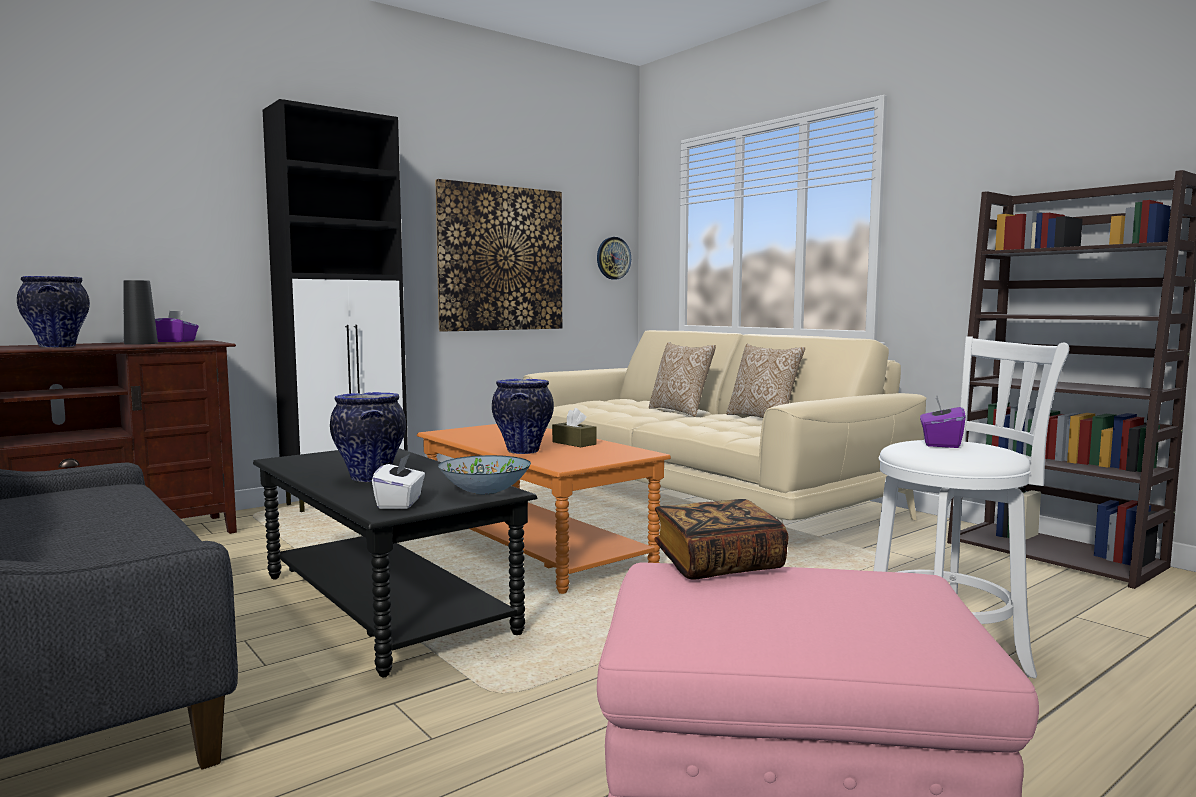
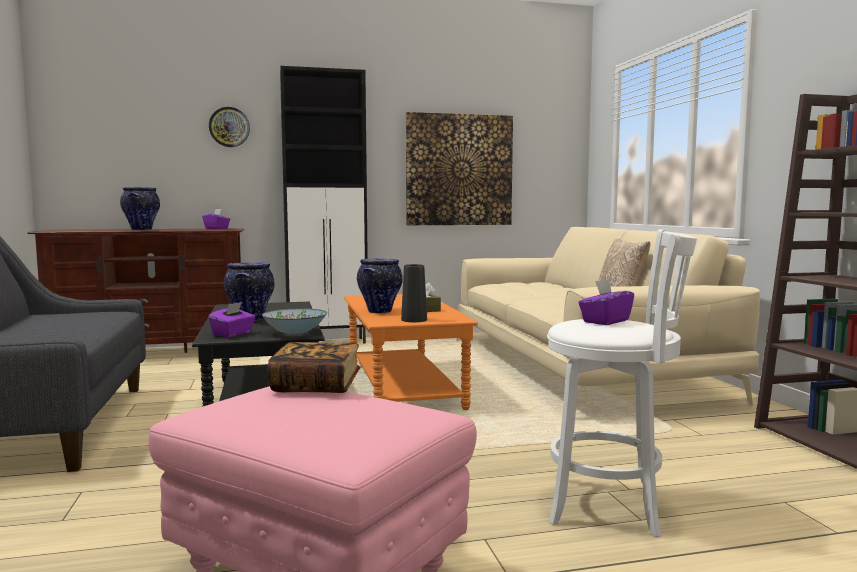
camera: 25 degrees right, 0 degrees up
black vase [123,280,158,345] -> black vase moved to [401,264,427,322]
white tissue box [372,454,425,509] -> purple tissue box [208,302,255,337]
wall clock [597,237,631,280] -> wall clock moved to [209,107,250,147]
pillow [649,342,716,417] -> none

